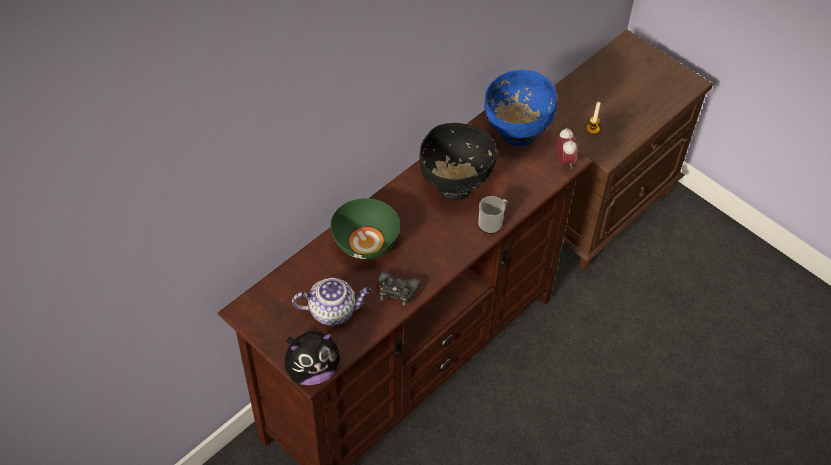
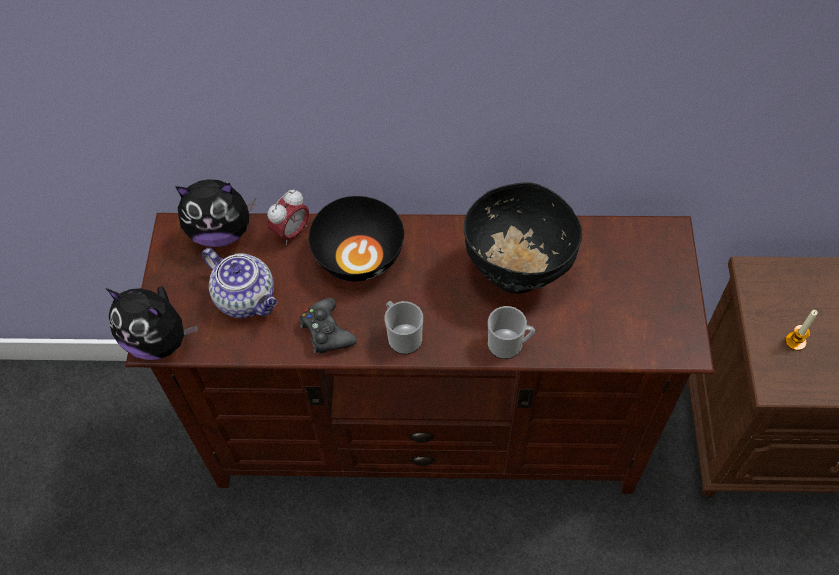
camera: 50 degrees right, 5 degrees up
green bowl [331,198,400,259] -> black bowl [309,196,404,281]
blue bowl [484,70,557,146] -> none
alarm clock [557,128,577,169] -> alarm clock moved to [267,189,309,245]
none -> plush toy [175,179,256,247]
none -> mug [384,301,423,354]

